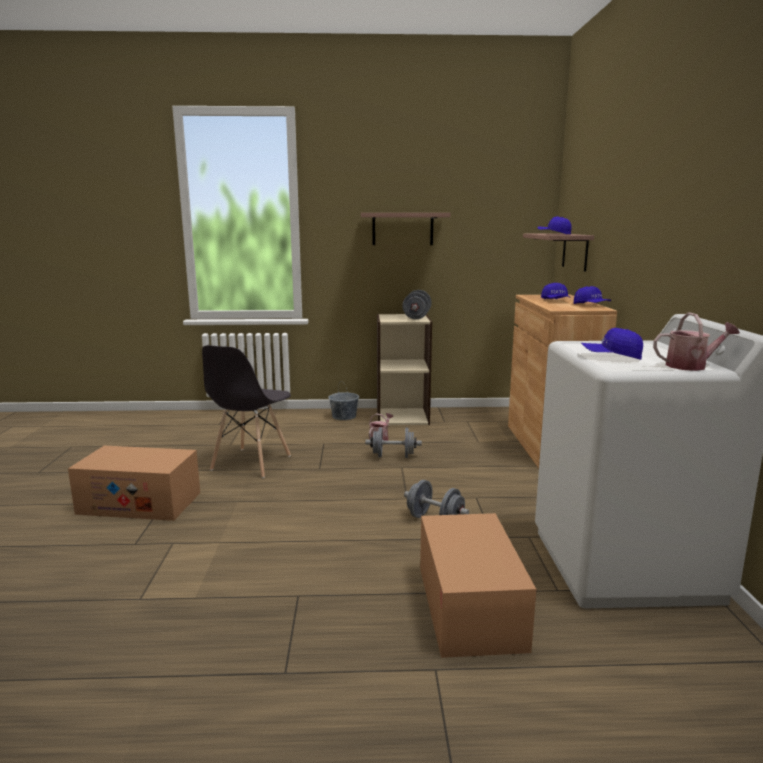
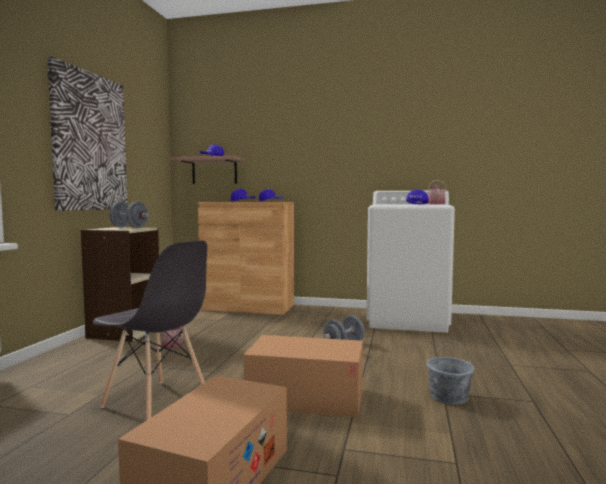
camera: 75 degrees left, 10 degrees down
grey bucket [328,381,359,420] -> grey bucket moved to [426,341,475,405]
shelf [361,213,451,245] -> picture [48,57,127,211]
grey dumbbell [365,427,422,458] -> none
cardboard box [420,513,536,658] -> cardboard box moved to [243,335,363,417]

